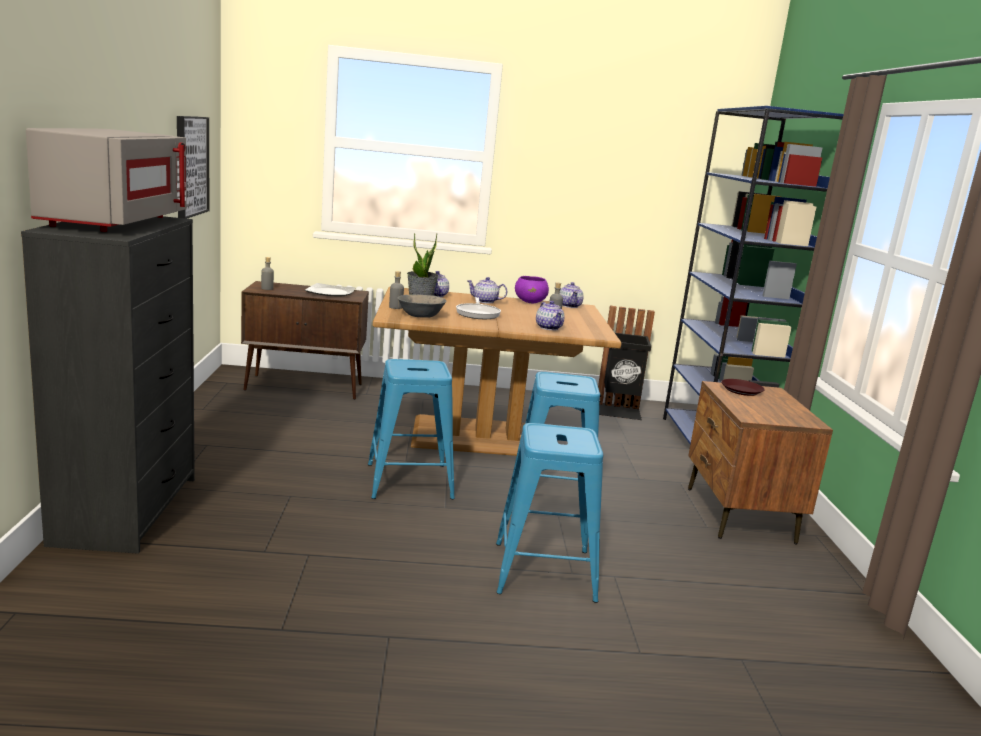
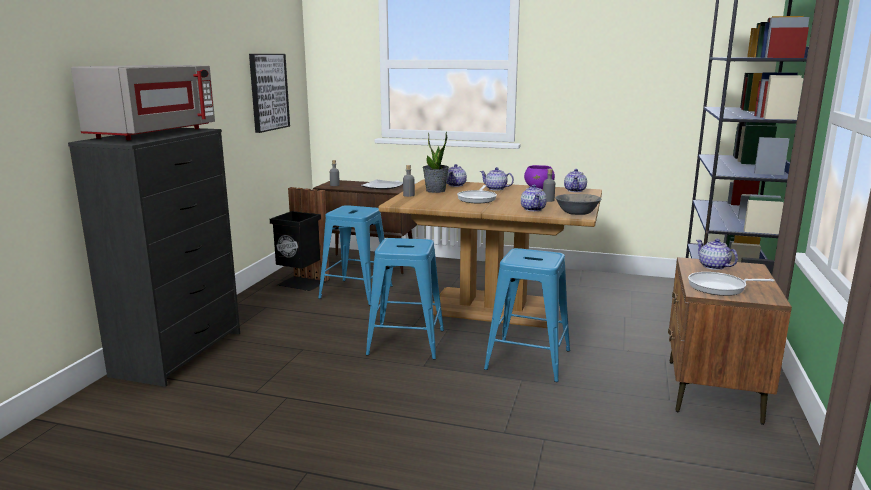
camera: 20 degrees right, 0 degrees up
grey bowl [397,295,446,318] -> grey bowl moved to [555,194,601,215]
blue stool [496,423,603,603] -> blue stool moved to [318,205,393,305]
black trash can [598,306,655,420] -> black trash can moved to [270,187,330,291]
brown plate [721,379,765,396] -> teapot [696,239,738,270]
none -> frying pan [688,272,775,296]

